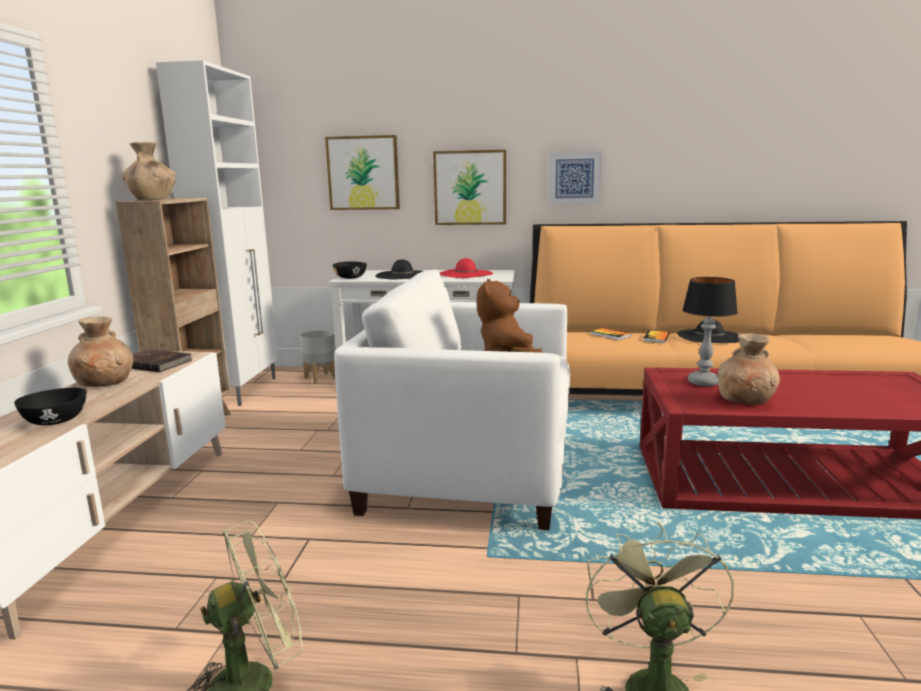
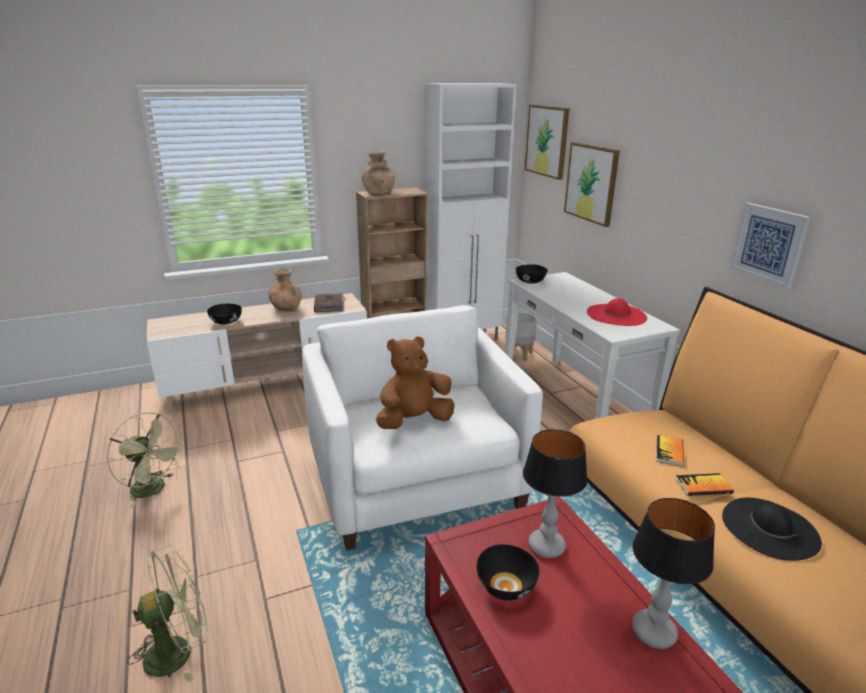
camera: 60 degrees right, 10 degrees up
black hat [375,259,423,279] -> none
picture [433,150,506,225] -> picture moved to [525,105,570,180]
brown vase [717,333,780,405] -> black bowl [476,544,540,601]
none -> table lamp [632,498,715,649]

